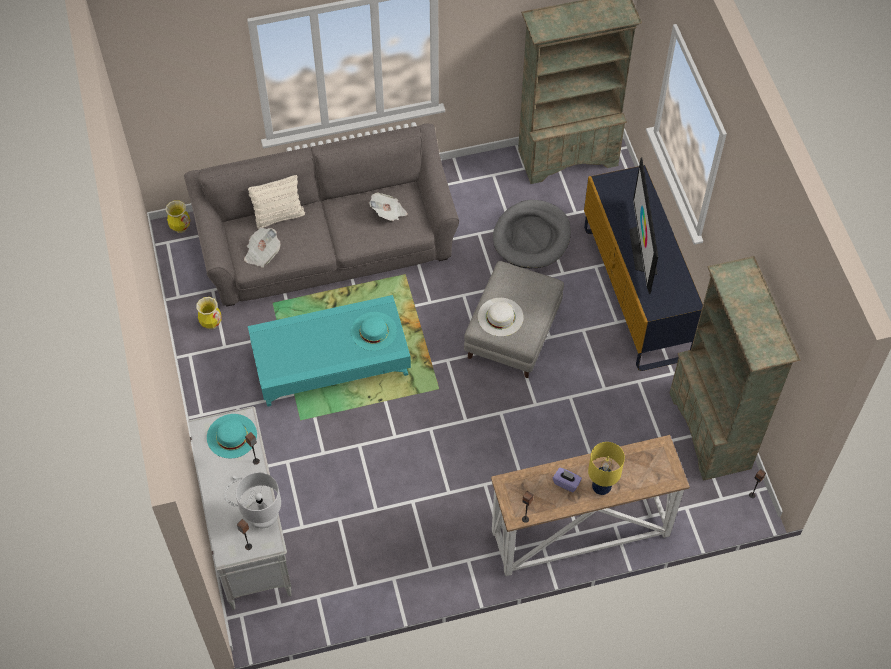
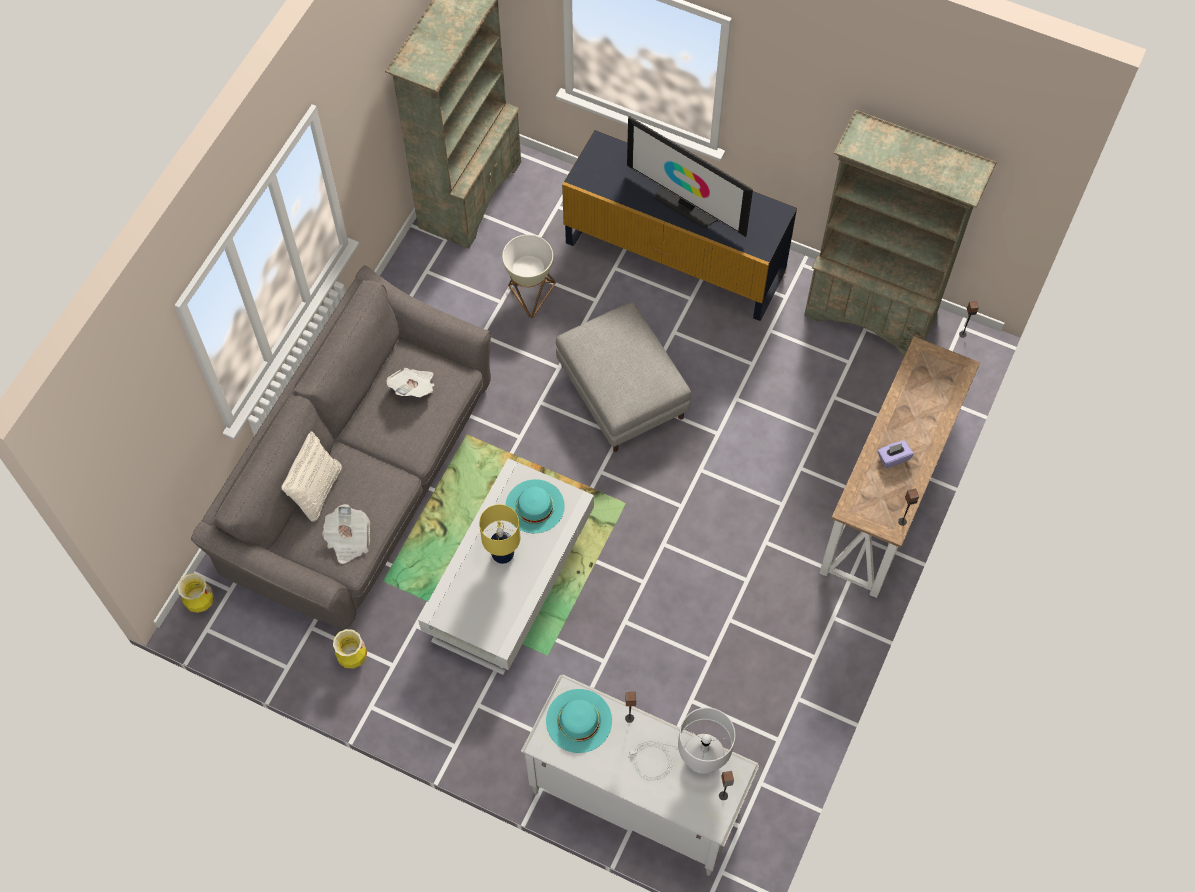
camera: 50 degrees left, 5 degrees up
turquoise coffee table [248,295,411,406] -> white coffee table [418,458,594,675]
white hat [478,298,524,336] -> none
grey dog bed [493,200,571,268] -> planter [502,234,556,318]
yellow table lamp [588,442,625,495] -> yellow table lamp moved to [479,504,520,564]

